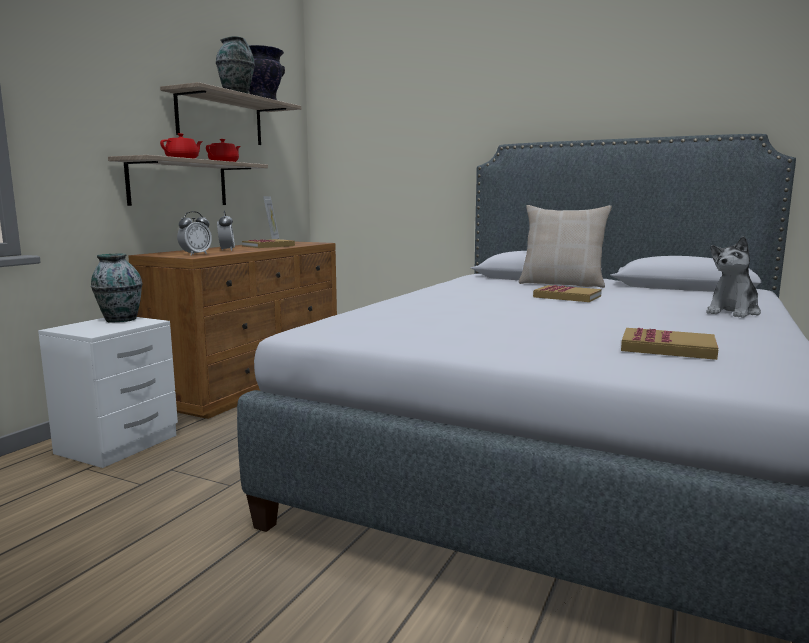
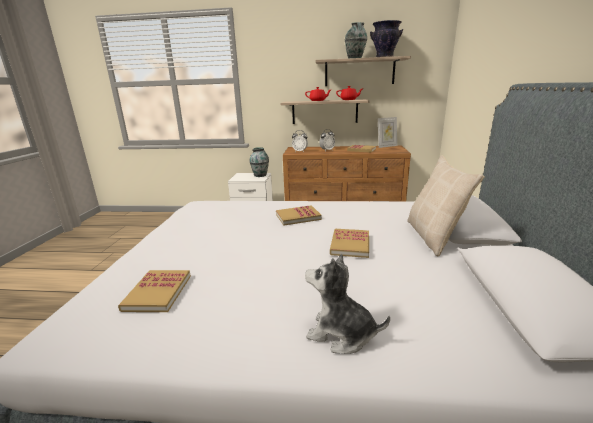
camera: 70 degrees right, 10 degrees up
none -> book [276,205,322,226]

